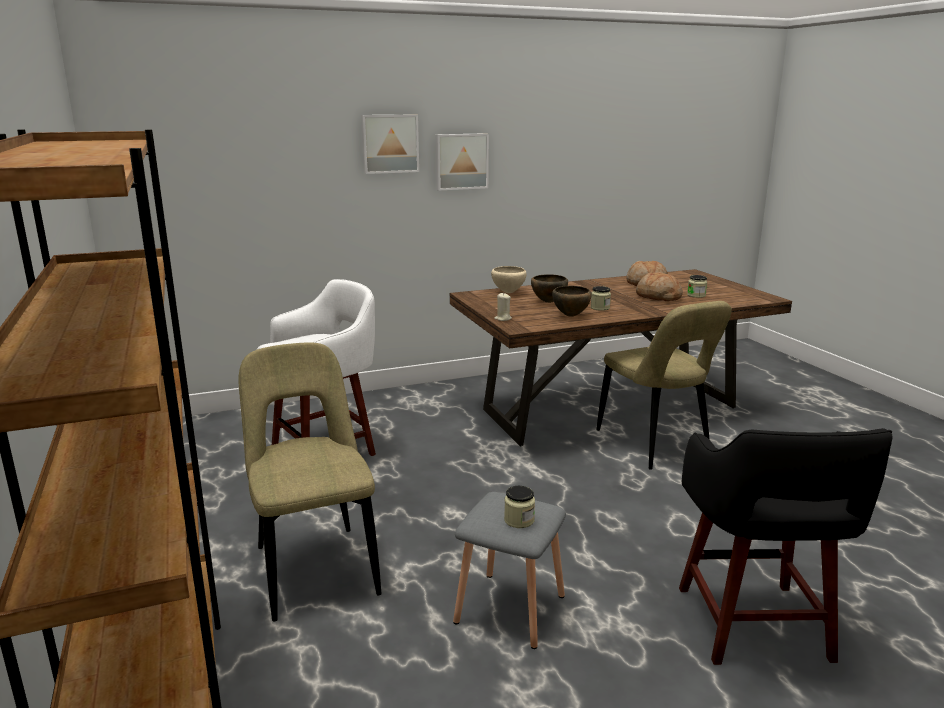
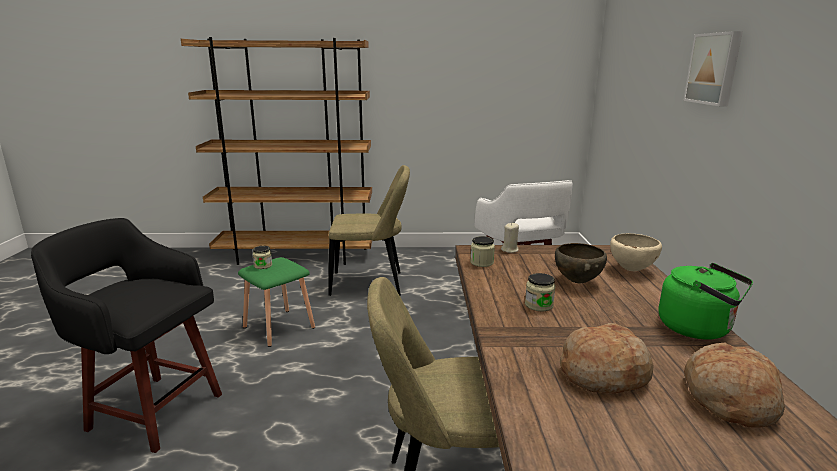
camera: 110 degrees right, 0 degrees up
picture [436,133,489,191] -> none
grey stool [453,492,566,649] -> green stool [238,257,315,347]
brown bowl [552,286,591,317] -> none
jar [687,275,707,298] -> jar moved to [470,236,495,267]
none -> green kettle [658,263,753,340]

